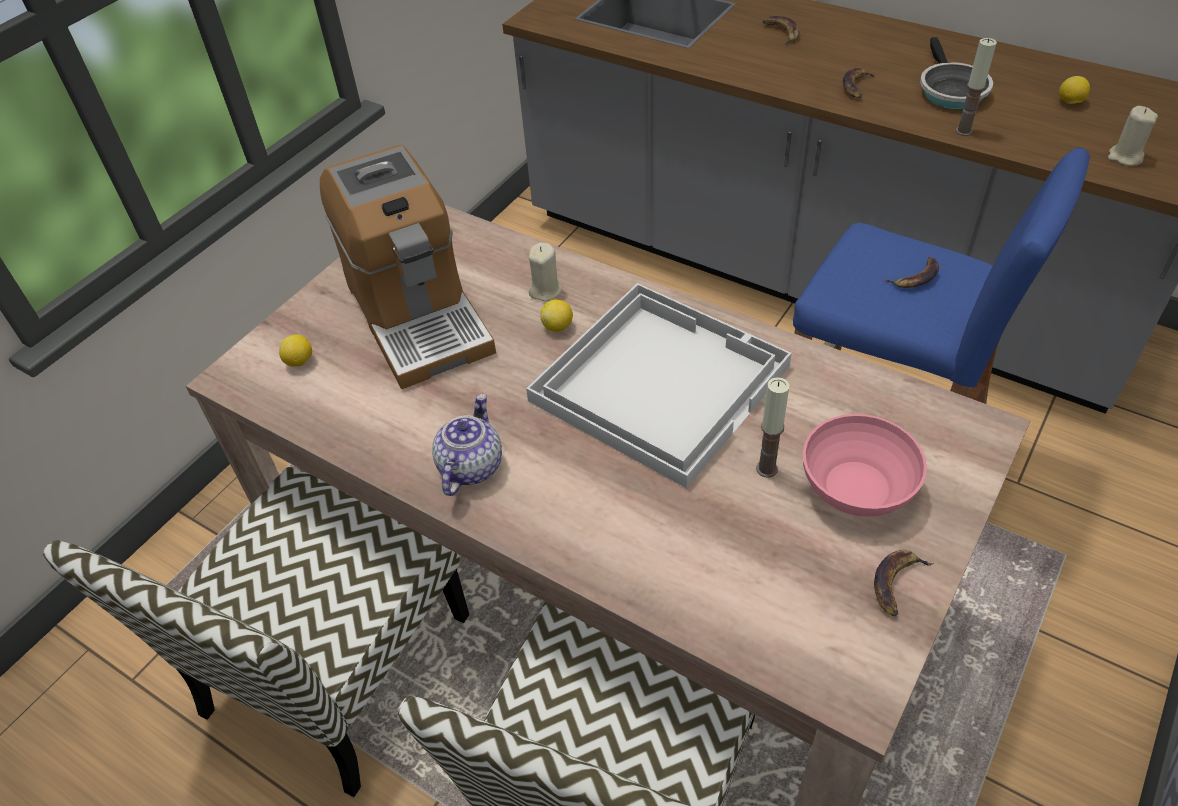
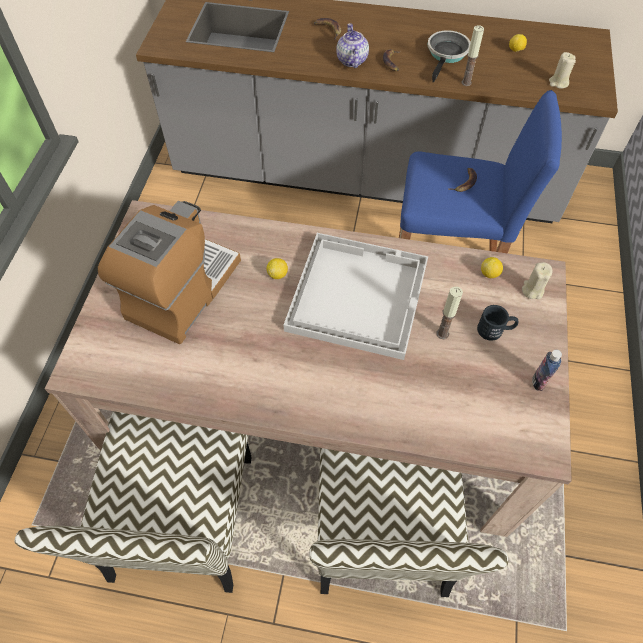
camera: 25 degrees left, 10 degrees up
lemon [279,334,312,366] -> lemon moved to [481,257,503,278]
coffee machine [320,145,496,389] -> coffee machine turned 105 degrees counterclockwise [98,201,241,344]
teapot [432,393,502,496] -> teapot moved to [336,23,369,68]
beige candle [528,243,562,302] -> beige candle moved to [522,262,552,299]
pink bowl [803,414,927,517] -> black mug [477,305,518,341]
banana [874,550,934,616] -> bottle [532,350,562,391]
frying pan [920,37,993,109] -> frying pan turned 135 degrees counterclockwise [428,30,471,83]

